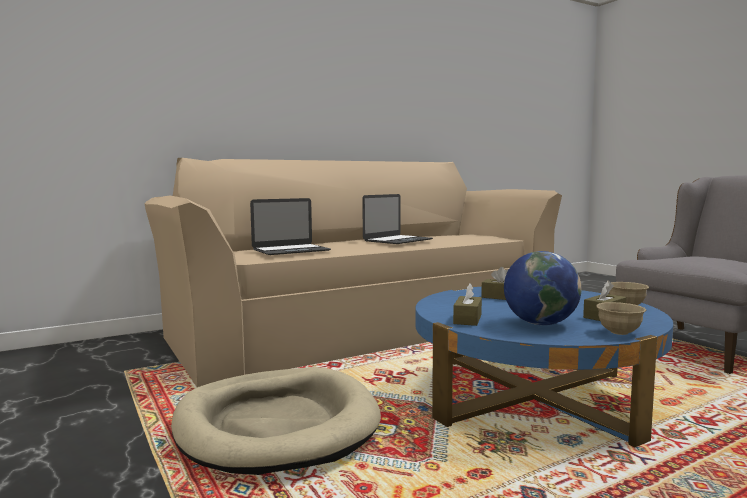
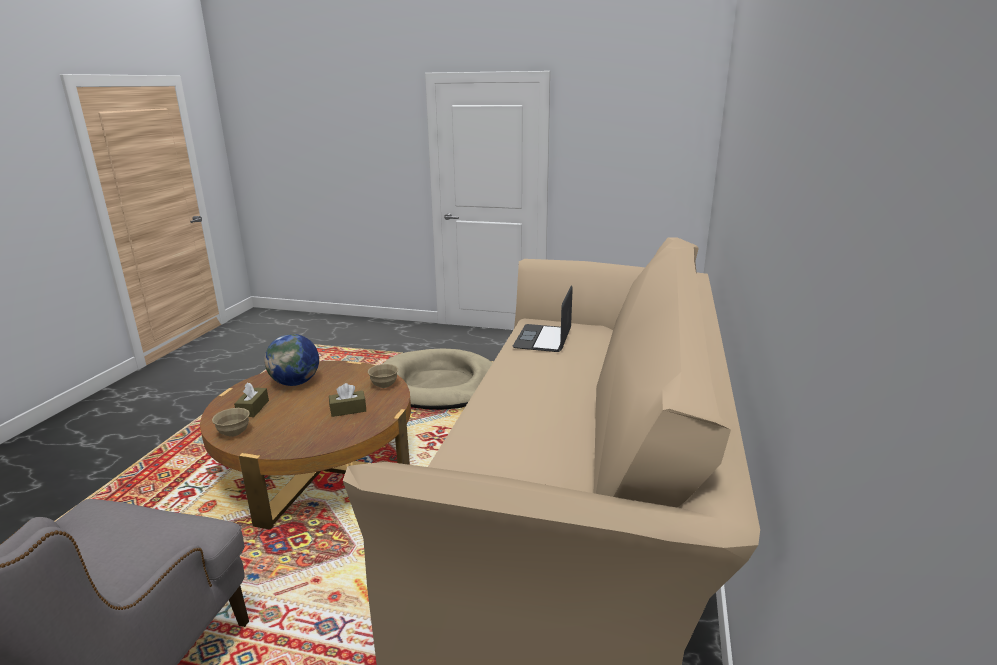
camera: 135 degrees right, 15 degrees up
laptop [362,194,433,244] -> none
blue coffee table [416,287,673,447] -> brown coffee table [200,361,411,530]
brown tissue box [453,283,482,326] -> none
beige bowl [596,302,646,335] -> beige bowl moved to [368,364,398,388]

